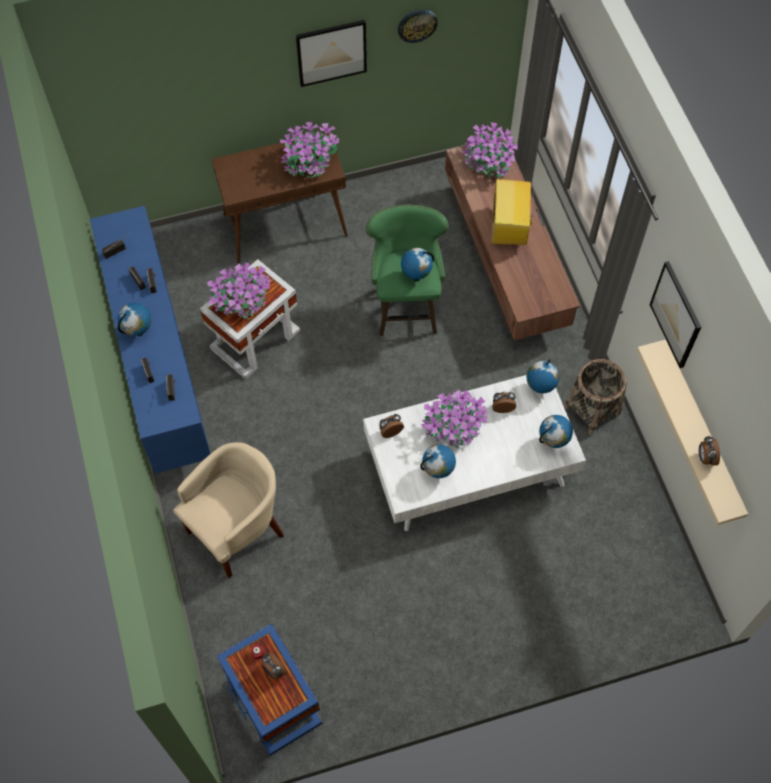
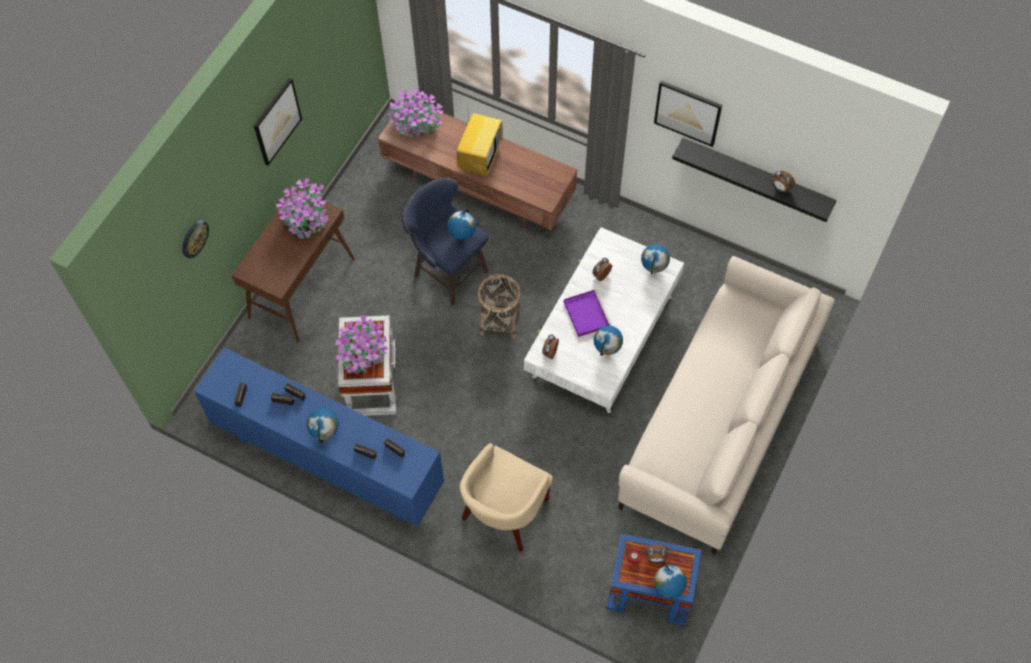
camera: 45 degrees left, 0 degrees up
beige armchair [174,442,284,578] -> beige armchair turned 150 degrees counterclockwise [459,443,553,552]
green stool [366,205,449,336] -> blue stool [402,178,488,306]
wall clock [398,10,438,43] -> wall clock moved to [182,220,209,259]
potted plant [421,390,488,449] -> purple tray [564,289,612,337]
television [492,179,535,245] -> television turned 120 degrees counterclockwise [456,101,503,176]
globe [527,360,559,393] -> globe moved to [654,563,687,598]
basket [564,359,627,435] -> basket moved to [478,274,521,339]
beige shelf [637,339,748,525] -> black shelf [672,138,837,222]
none -> beige sofa [618,256,835,555]

